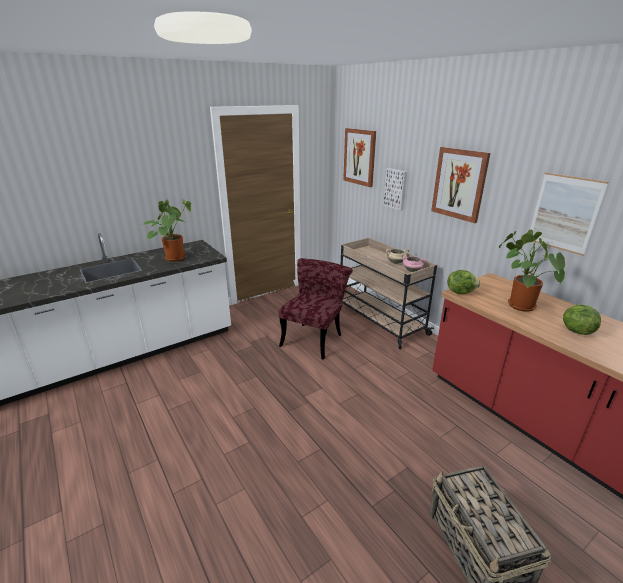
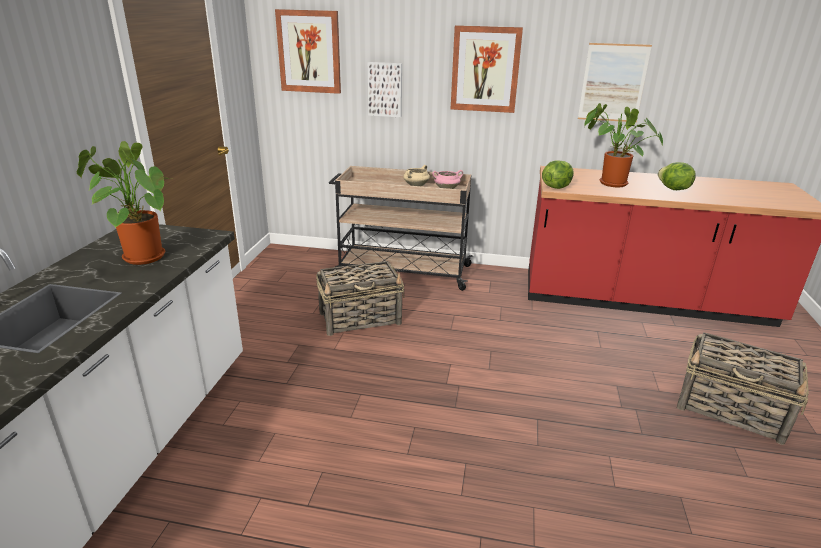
camera: 45 degrees left, 0 degrees up
red chair [279,258,353,360] -> basket [316,261,404,336]

